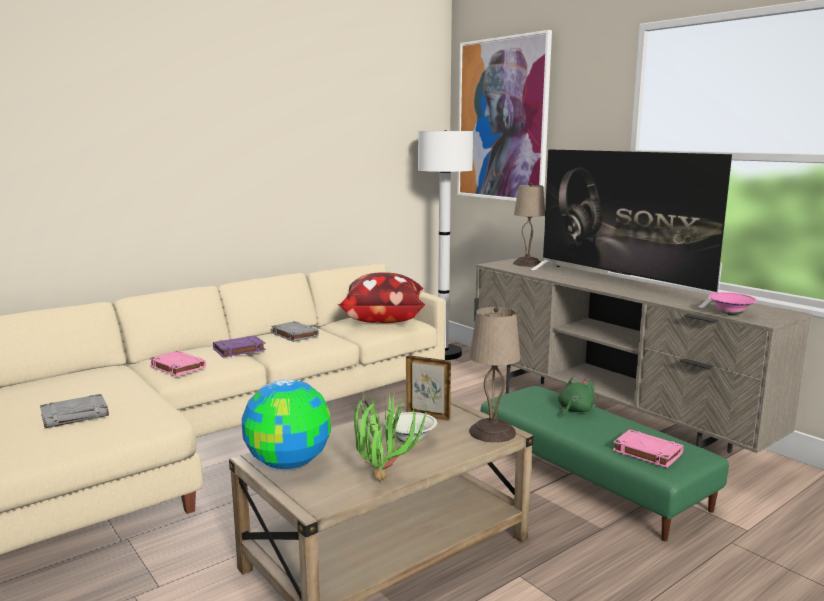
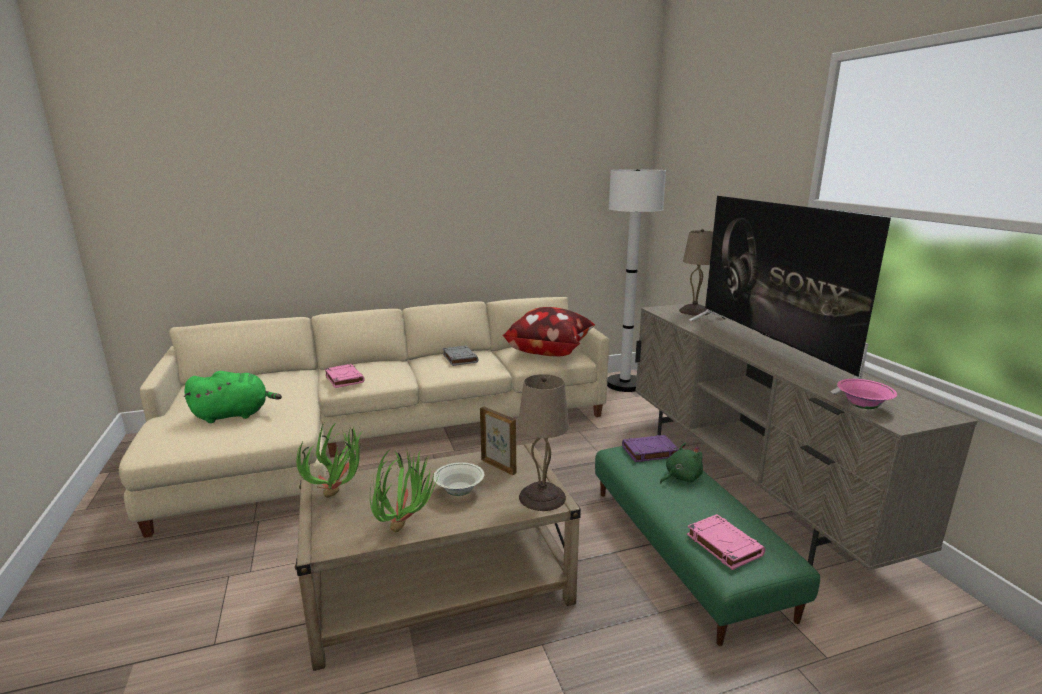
camera: 20 degrees right, 5 degrees up
grey book [40,394,109,428] -> green plush toy [184,371,282,423]
purple book [213,335,266,357] -> purple book moved to [622,435,679,462]
globe [242,379,331,469] -> potted plant [297,420,362,498]
picture [457,30,552,201] -> none

